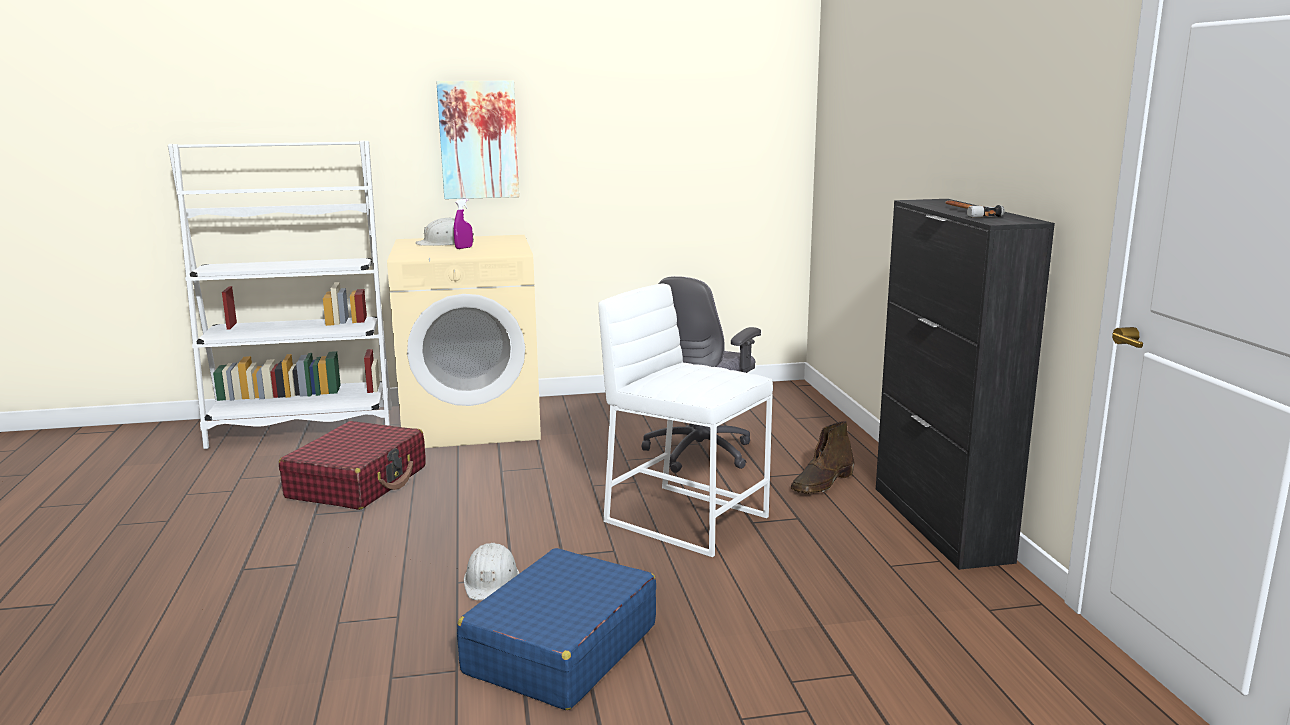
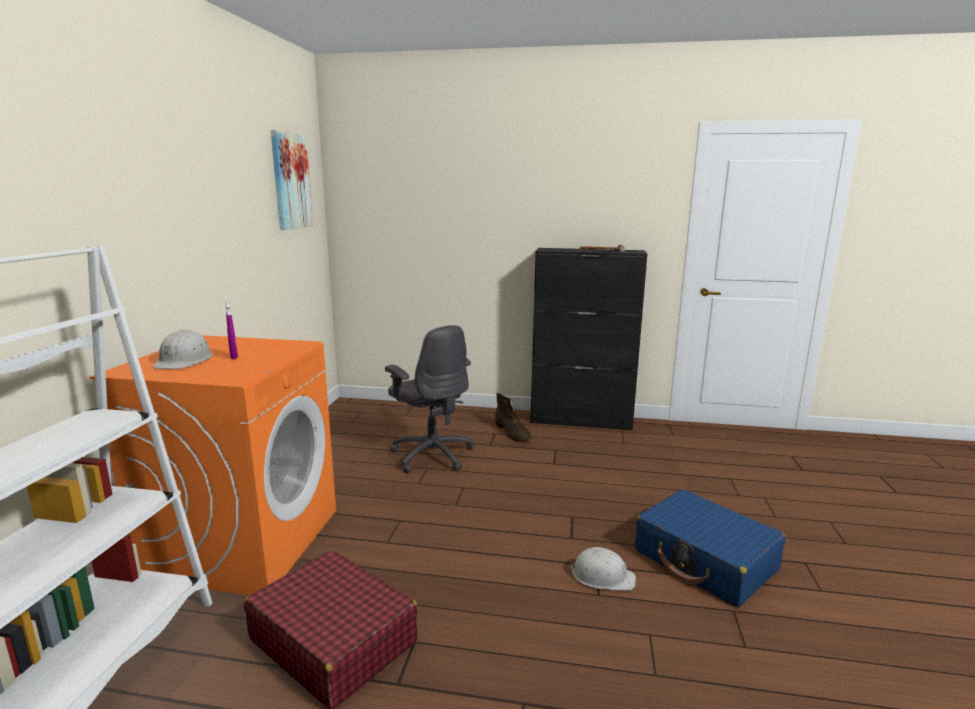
camera: 70 degrees left, 0 degrees up
beige washing machine [387,235,541,448] -> orange washing machine [90,335,336,595]
picture [436,81,519,199] -> picture moved to [271,130,313,230]
white stool [599,284,773,557] -> none

